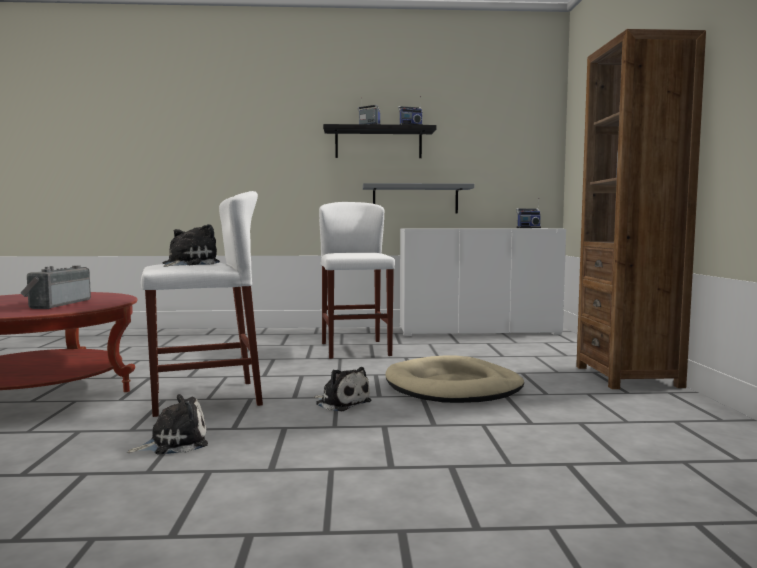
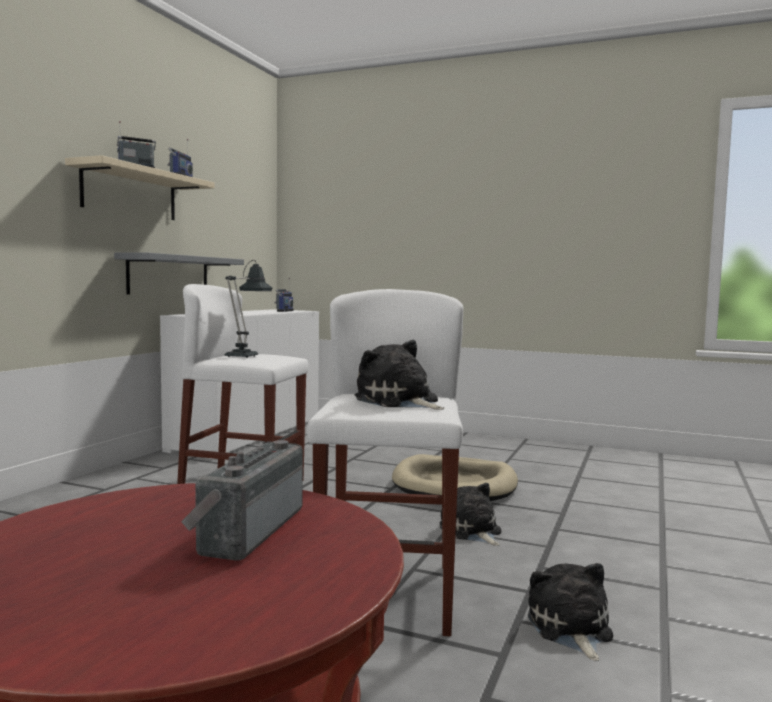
camera: 65 degrees left, 0 degrees up
radio [21,265,91,309] -> radio turned 75 degrees clockwise [181,440,303,561]
plush toy [314,367,371,412] -> plush toy turned 90 degrees counterclockwise [440,483,501,546]
black shelf [323,124,436,158] -> beige shelf [65,155,215,220]
brown bookcase [576,29,706,389] -> none
none -> table lamp [225,260,272,358]

